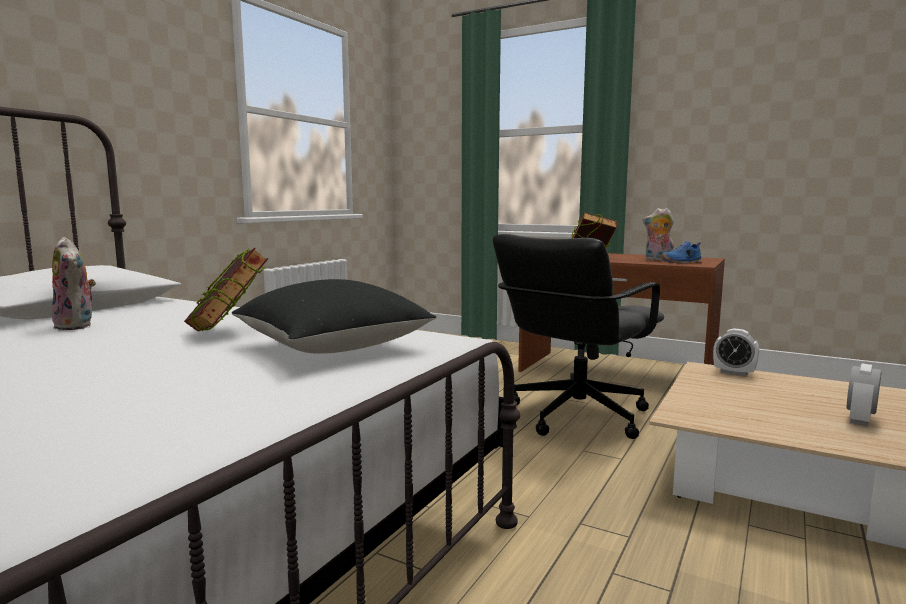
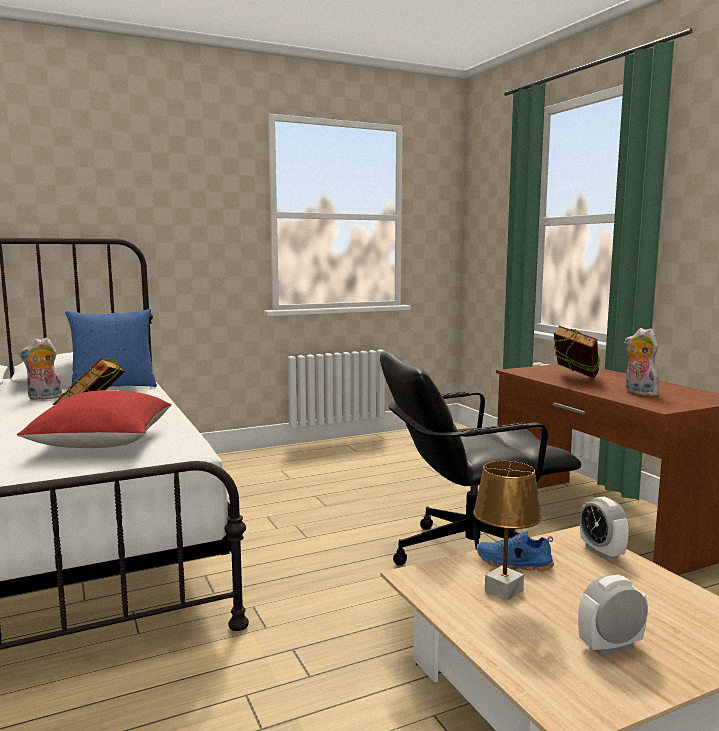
camera: 35 degrees right, 0 degrees up
plush toy [52,237,96,330] -> plush toy turned 75 degrees clockwise [18,338,62,400]
black pillow [232,279,436,354] -> red pillow [17,390,172,448]
blue shoe [661,241,702,264] -> blue shoe moved to [476,531,554,571]
none -> blue pillow [65,309,157,387]
none -> brown table lamp [473,461,542,601]

